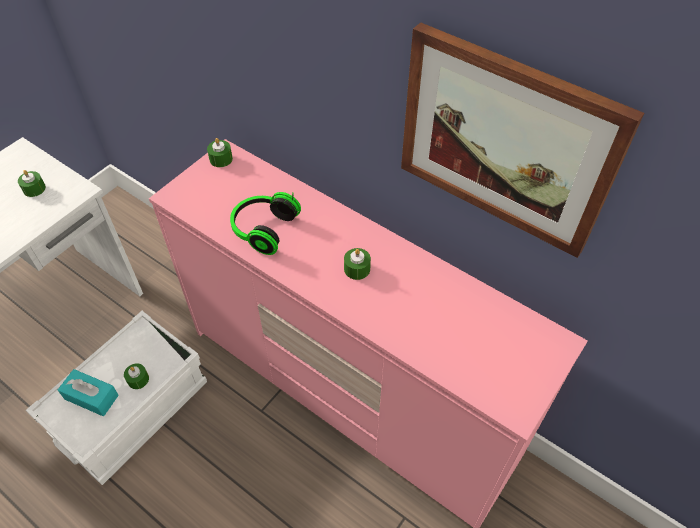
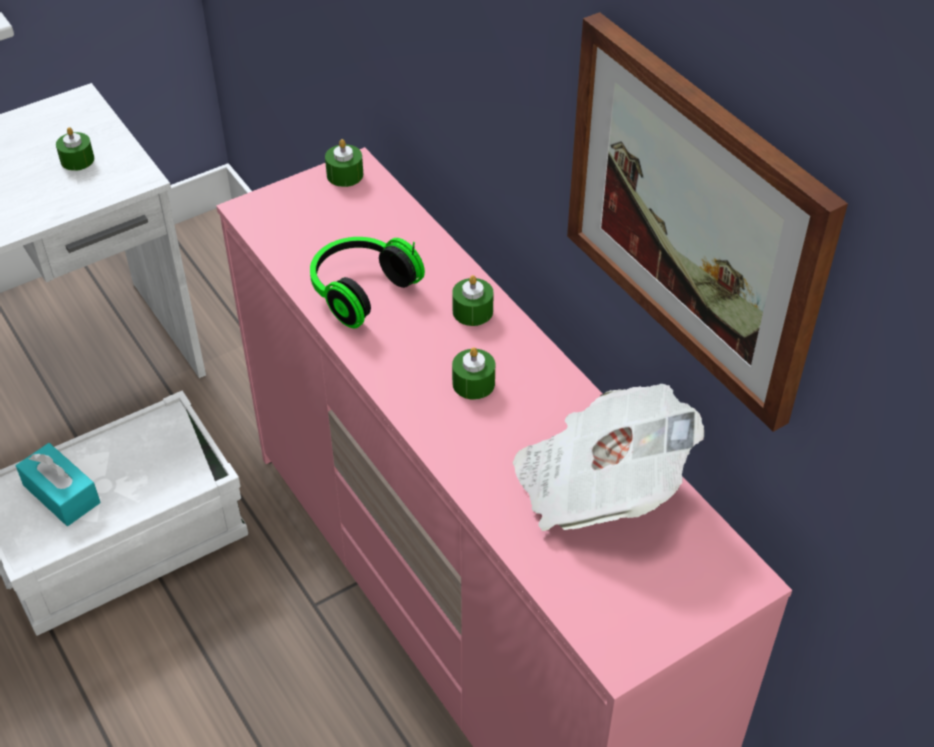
camera: 20 degrees right, 5 degrees down
green candle [124,363,149,389] -> green candle moved to [452,275,494,326]
none -> newspaper [513,384,704,531]

